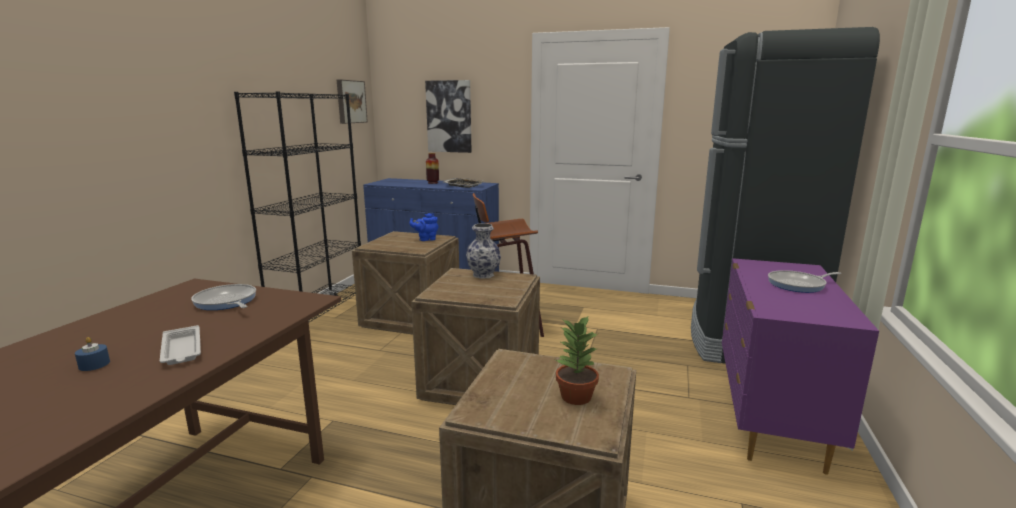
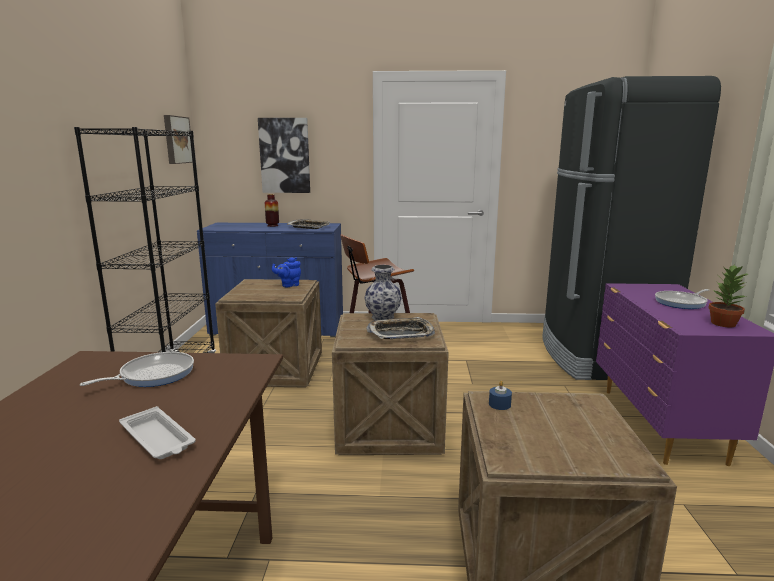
camera: 15 degrees left, 0 degrees up
blue candle [75,337,110,371] -> blue candle moved to [489,381,512,410]
frying pan [191,284,256,310] -> frying pan turned 105 degrees clockwise [80,352,194,387]
potted plant [556,315,599,405] -> potted plant moved to [709,265,748,327]
none -> tray [366,317,435,339]

